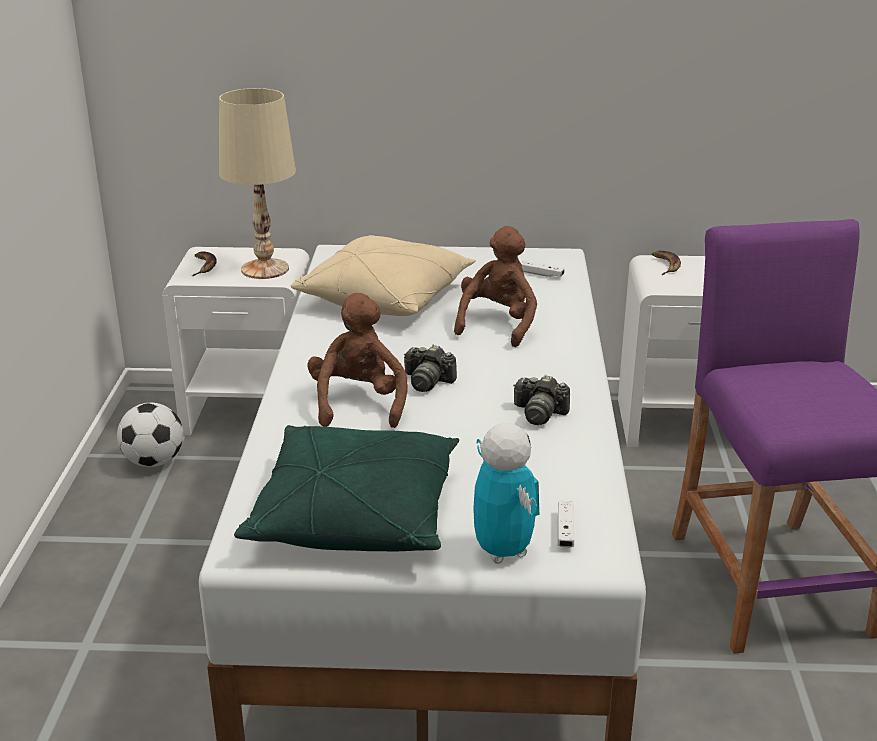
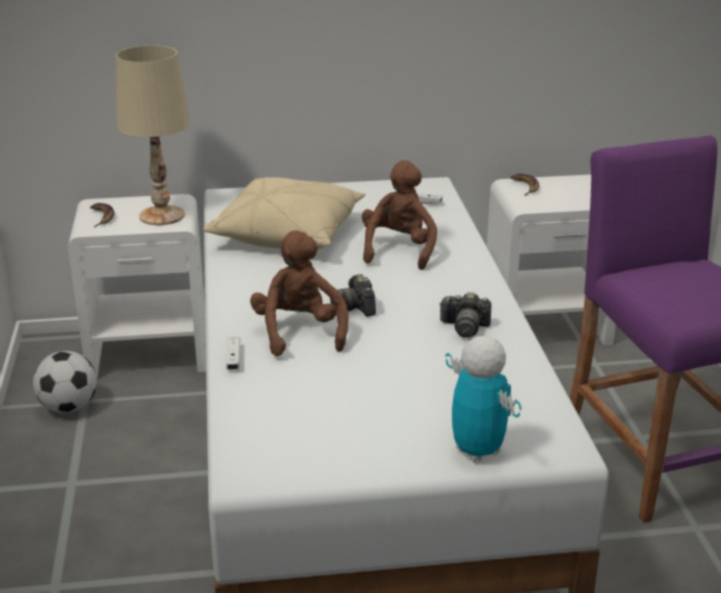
camera: 10 degrees left, 0 degrees up
green pillow [234,425,459,551] -> none
camera [404,345,457,392] -> camera turned 60 degrees clockwise [330,274,376,317]
white game controller [557,501,574,548] -> white game controller moved to [226,336,240,370]

